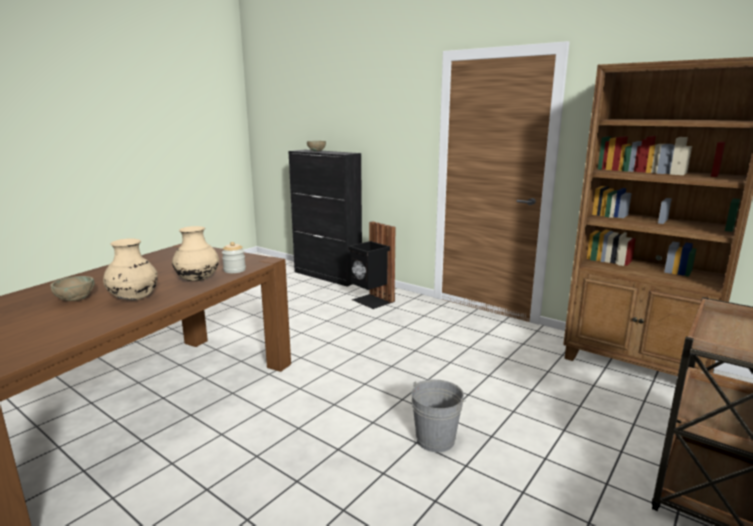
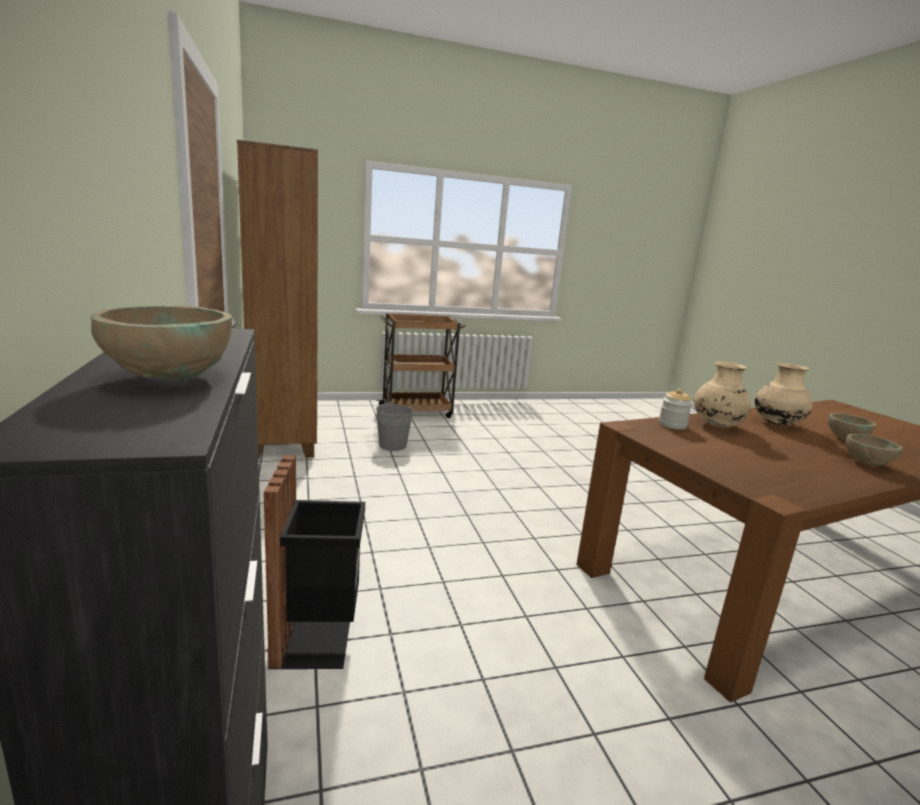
camera: 145 degrees left, 0 degrees up
grey bucket [411,379,466,452] -> grey bucket moved to [376,401,413,451]
none -> beige bowl [845,434,902,466]

